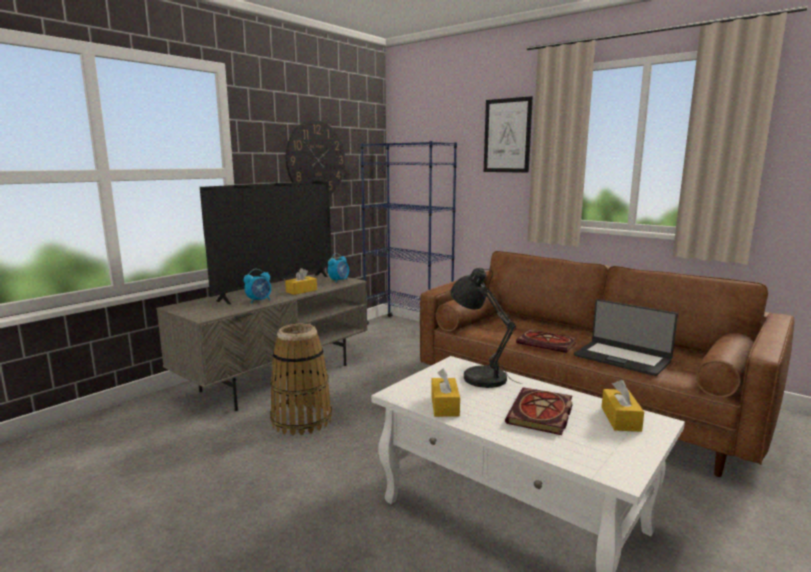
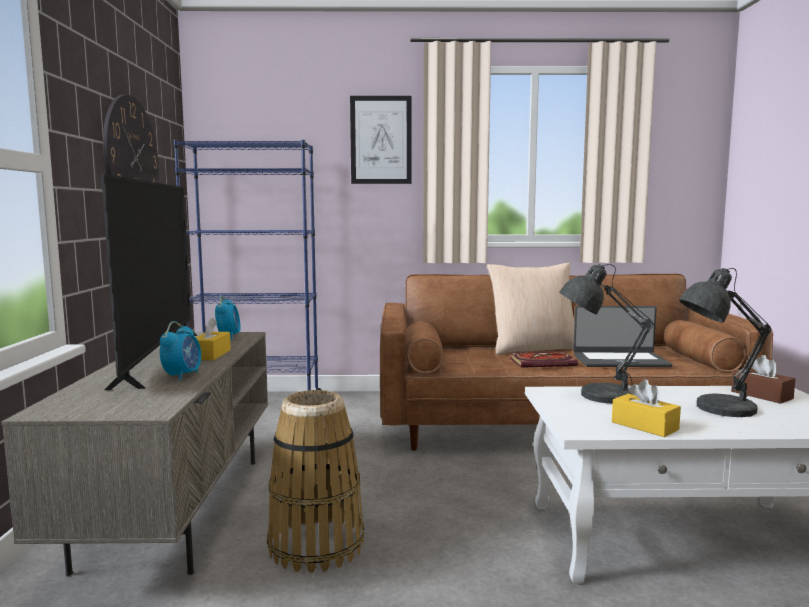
camera: 40 degrees left, 5 degrees down
book [505,387,572,435] -> grey table lamp [679,268,771,417]
yellow tissue box [602,380,644,432] -> brown tissue box [731,355,796,404]
none -> beige pillow [487,263,574,355]

